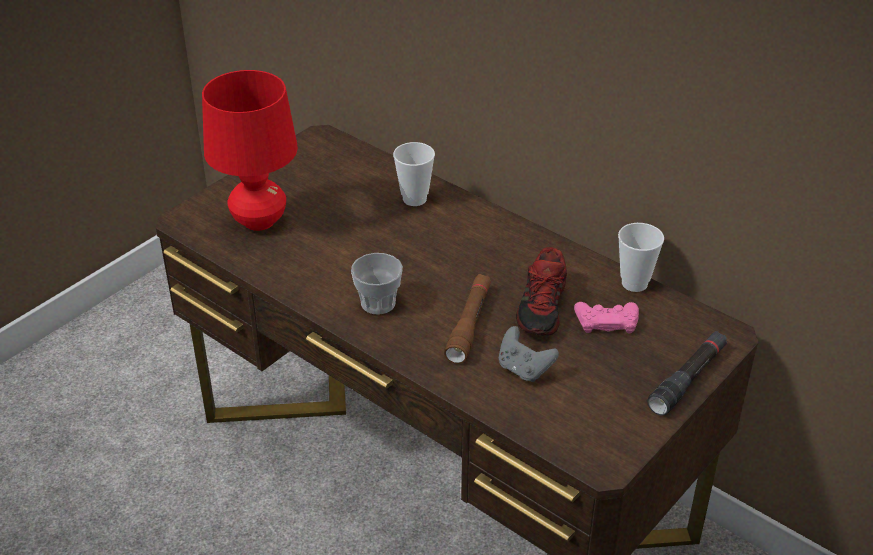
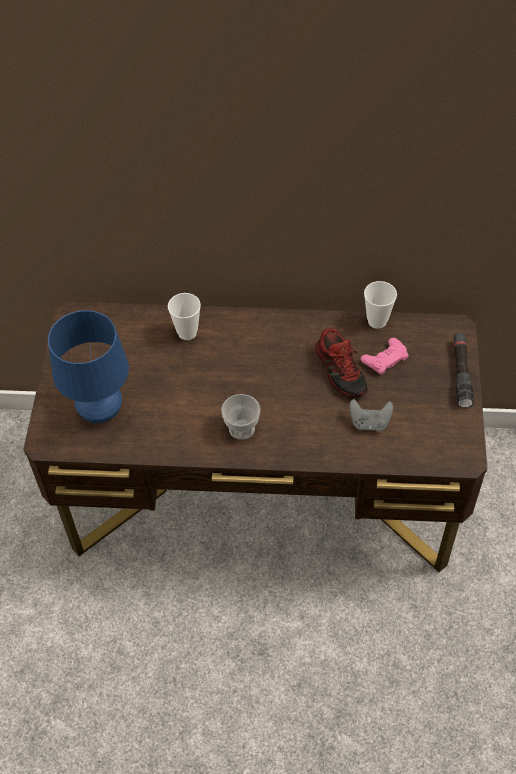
camera: 35 degrees left, 15 degrees up
red table lamp [202,70,298,231] -> blue table lamp [48,310,129,423]
brown flashlight [444,274,491,364] -> none

